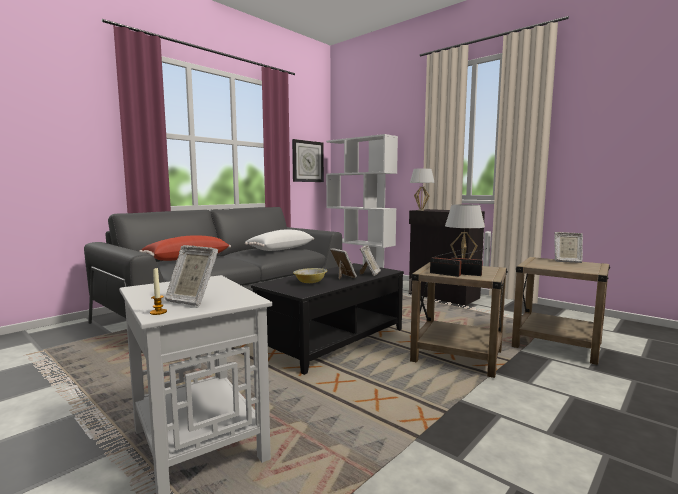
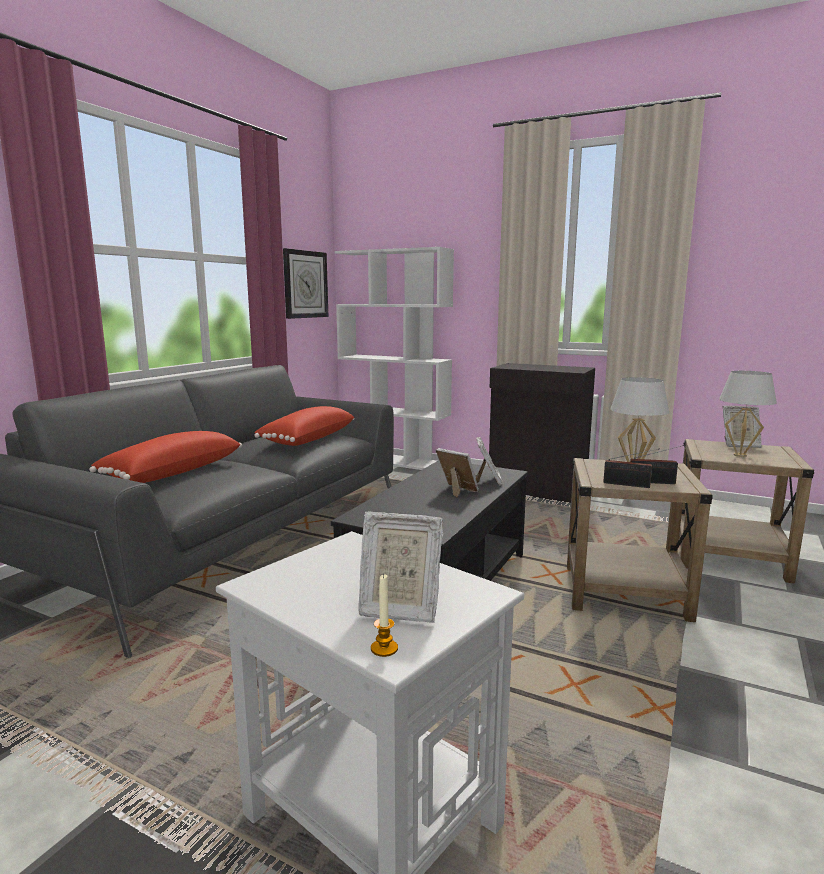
camera: 15 degrees left, 5 degrees up
white pillow [245,230,314,251] -> red pillow [254,406,355,446]
bowl [293,268,327,283] -> none
white table lamp [410,168,435,211] -> white table lamp moved to [719,371,777,457]

